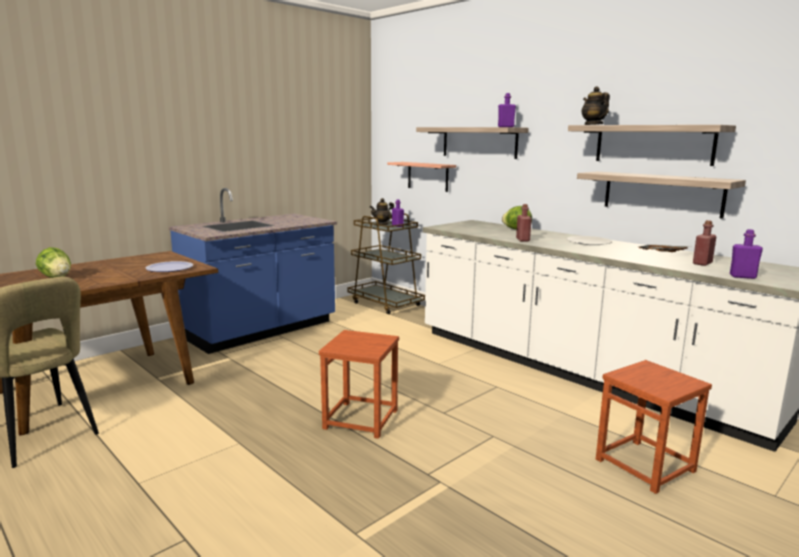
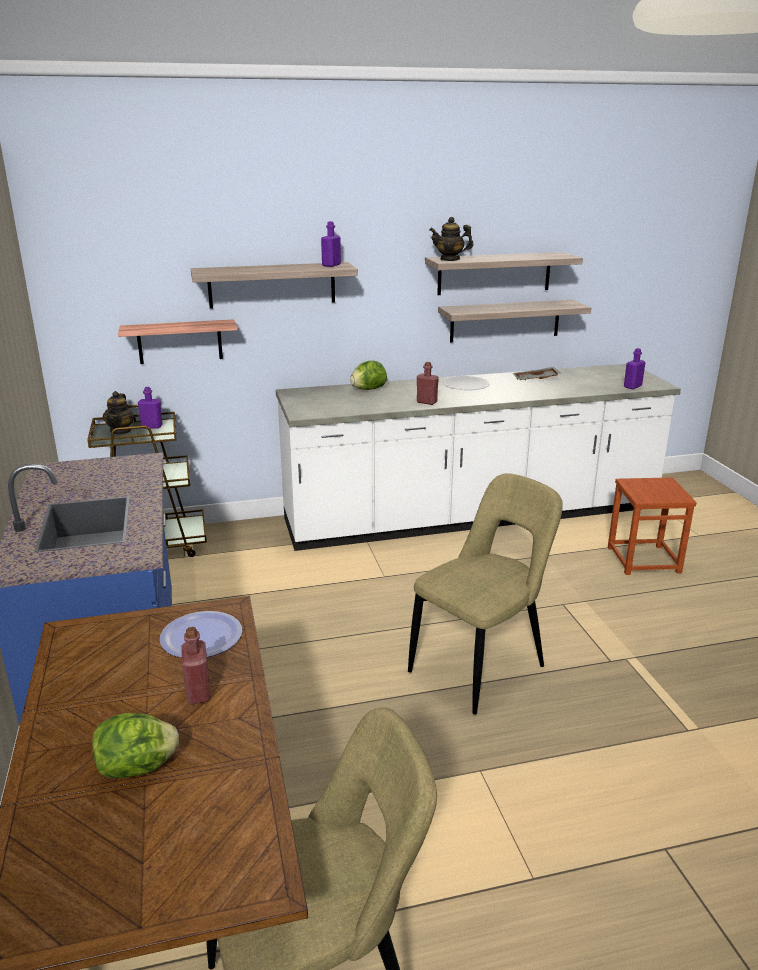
camera: 60 degrees left, 10 degrees up
brown stool [319,330,399,439] -> beige chair [408,473,563,715]
red bottle [693,220,717,266] -> red bottle moved to [181,627,211,704]

